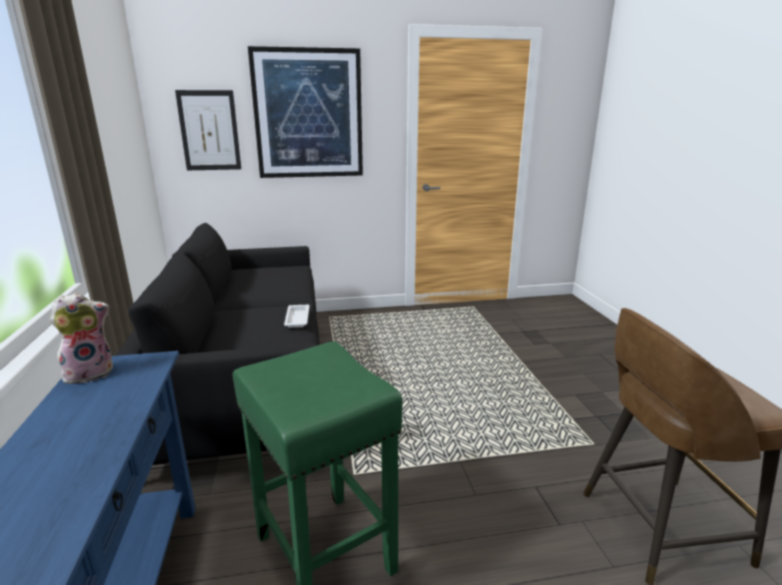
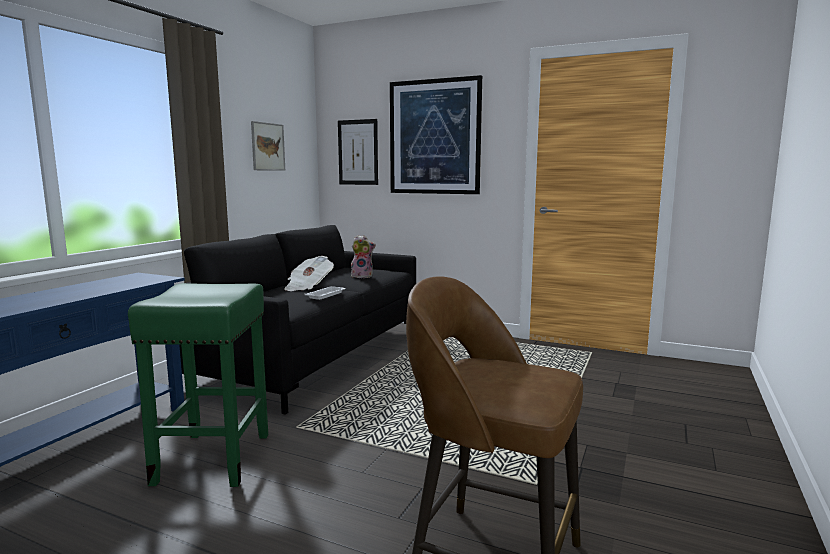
camera: 35 degrees right, 10 degrees down
plush toy [50,292,113,386] -> plush toy moved to [351,235,376,278]
none -> picture [251,121,285,170]
none -> newspaper [284,256,334,291]

